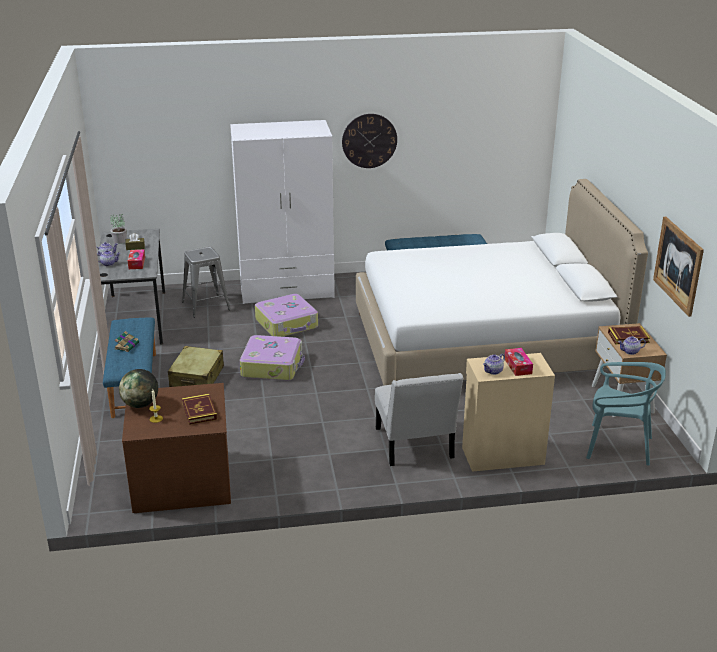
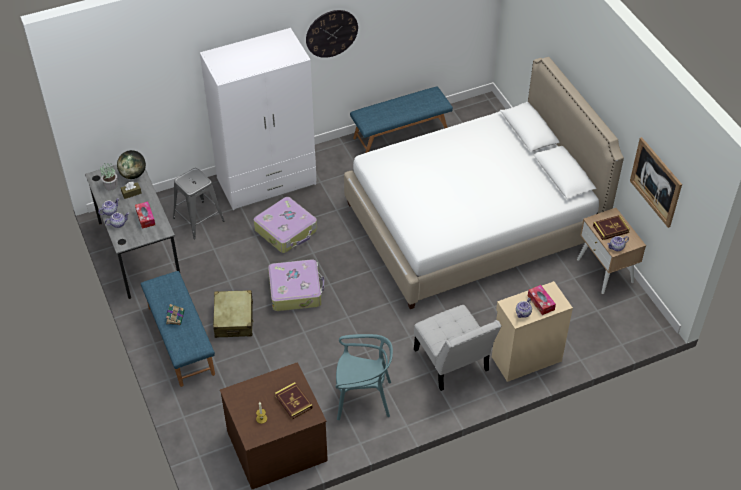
camera: 15 degrees left, 20 degrees up
globe [119,369,158,408] -> globe moved to [117,150,146,179]
turquoise chair [586,362,666,466] -> turquoise chair moved to [336,334,393,420]

